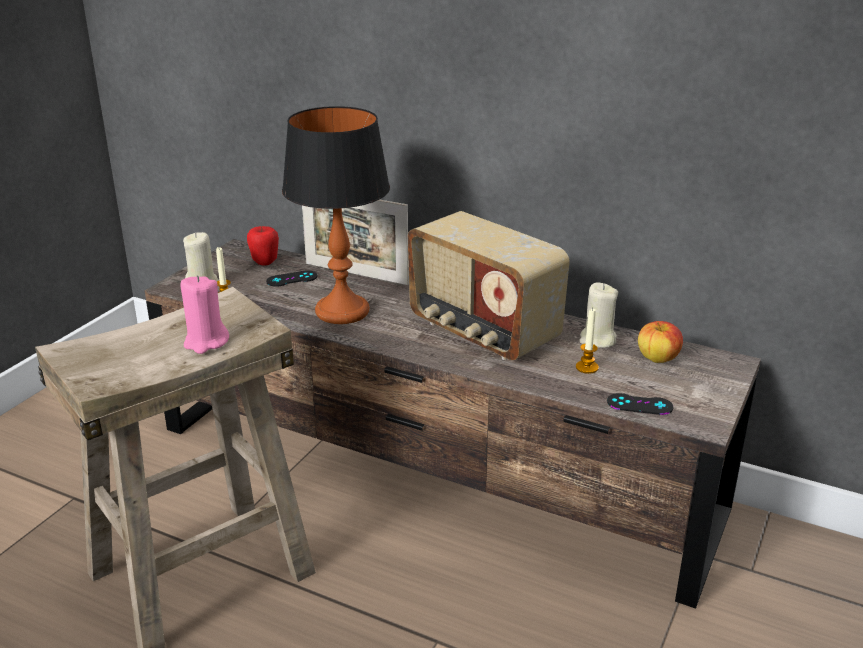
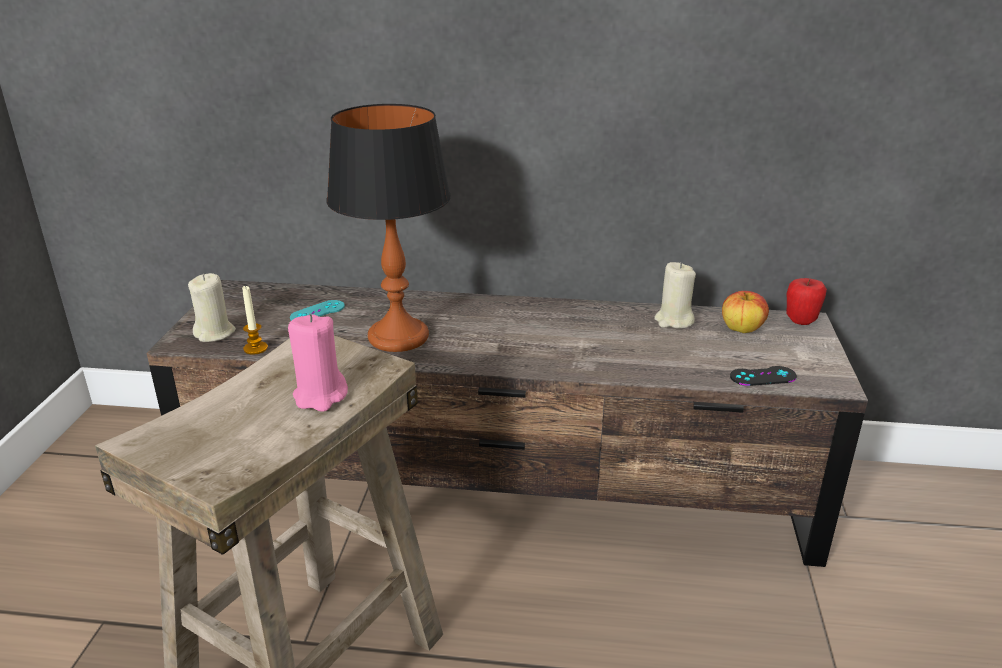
camera: 20 degrees left, 0 degrees up
apple [247,226,279,266] -> apple moved to [786,278,827,325]
black game controller [266,270,317,287] -> turquoise game controller [290,300,345,321]
picture frame [302,200,409,285] -> none
radio [408,211,570,360] -> none
candle [576,308,599,374] -> none

